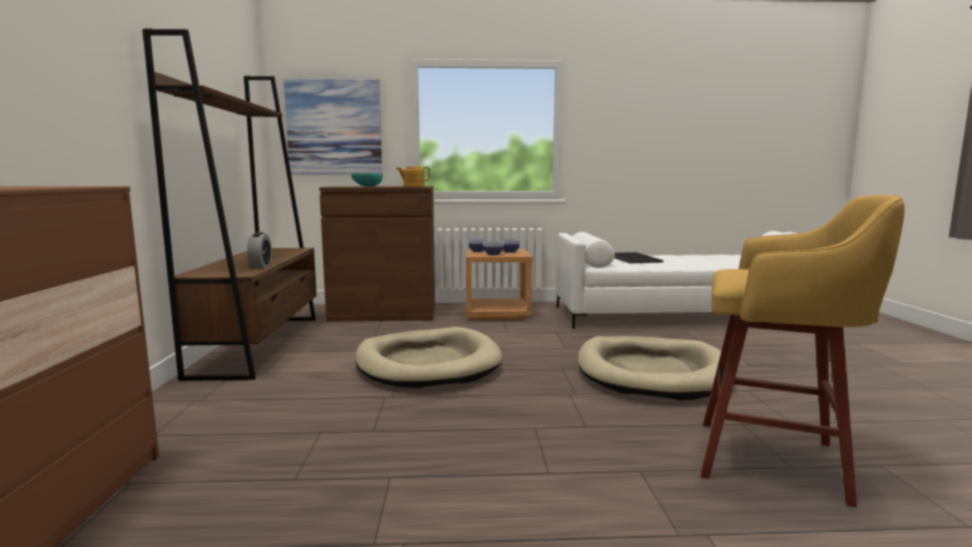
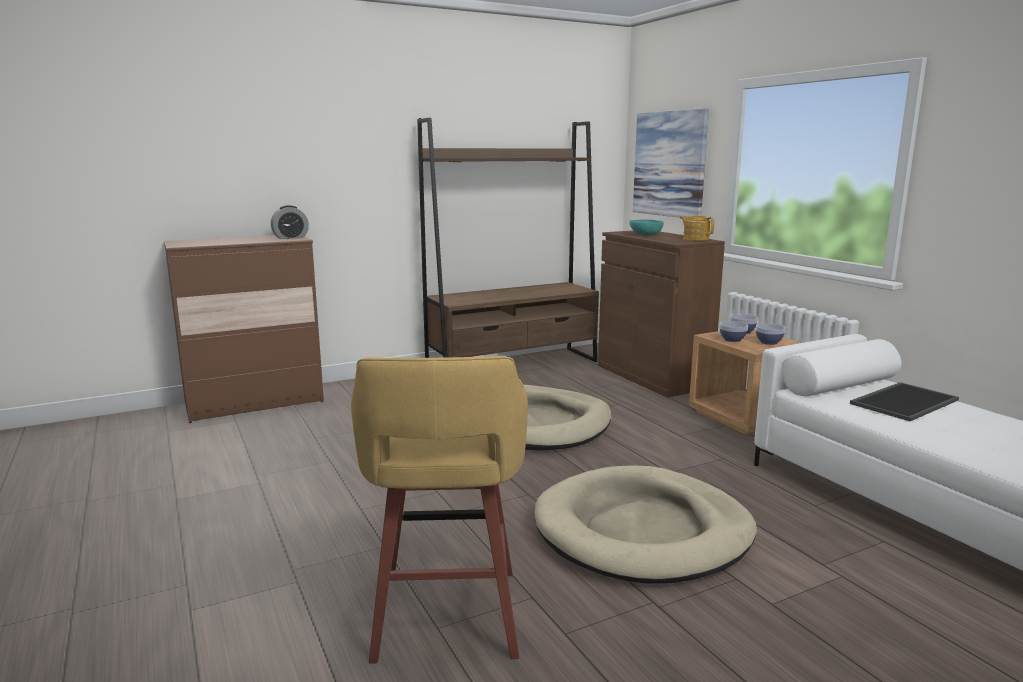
camera: 65 degrees right, 5 degrees up
alarm clock [247,232,272,268] -> alarm clock moved to [271,205,309,239]

